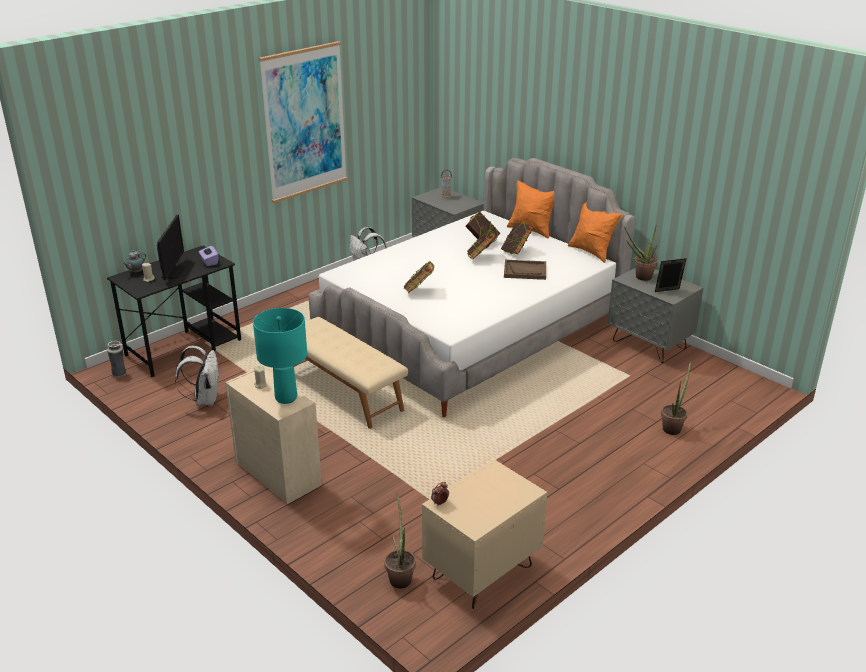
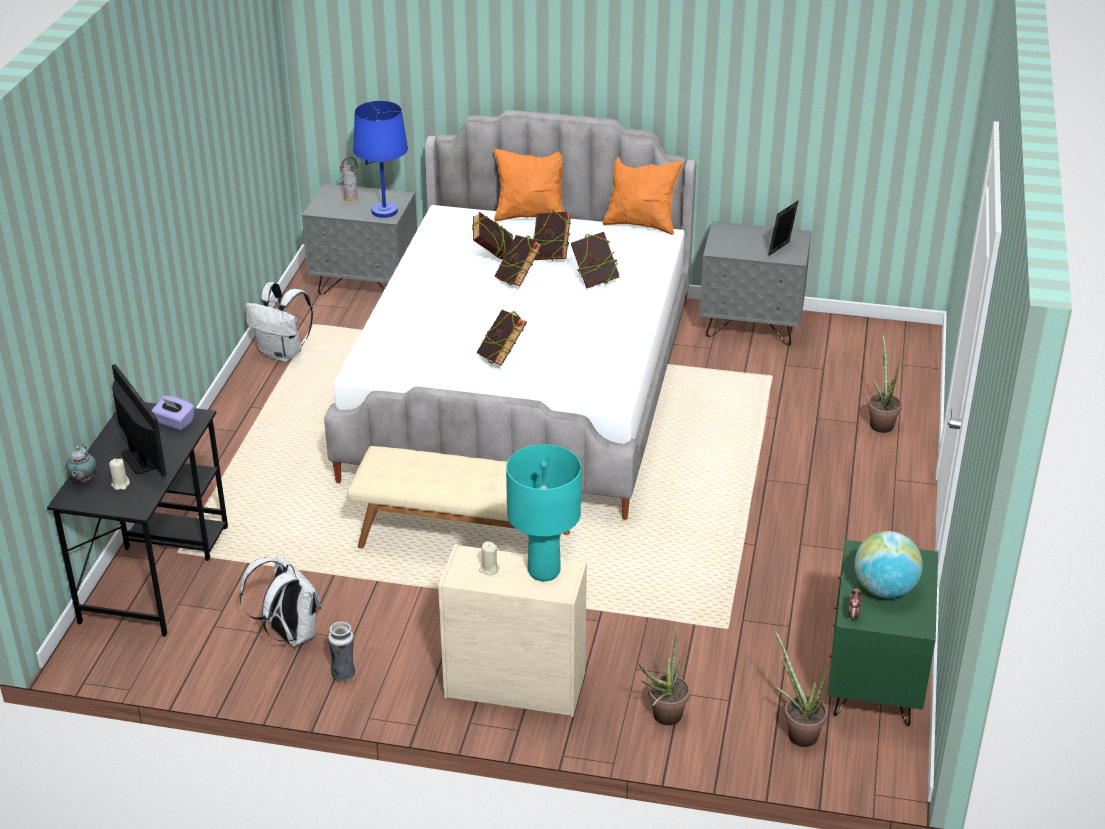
camera: 35 degrees left, 5 degrees up
vase [107,341,126,378] -> vase moved to [328,621,355,682]
picture [259,41,347,203] -> none
beige nightstand [422,459,547,609] -> green nightstand [827,540,938,726]
brown tray [504,260,546,280] -> book [571,232,619,288]
potted plant [624,222,658,281] -> potted plant moved to [639,628,690,725]
none -> blue table lamp [353,101,408,218]
none -> globe [855,531,923,598]

